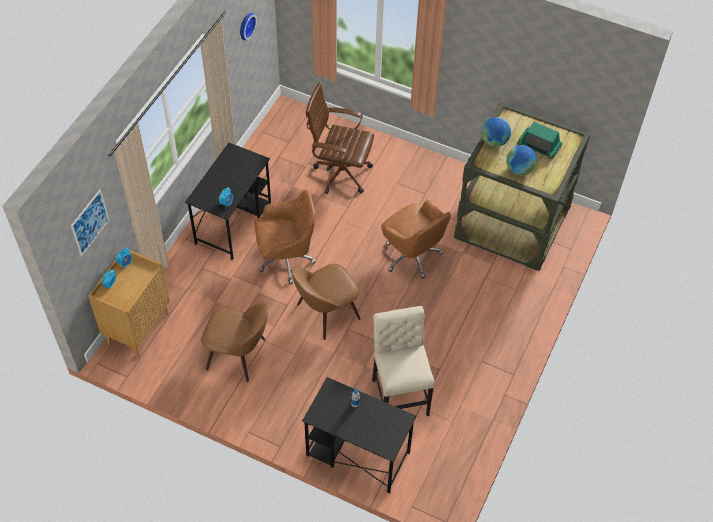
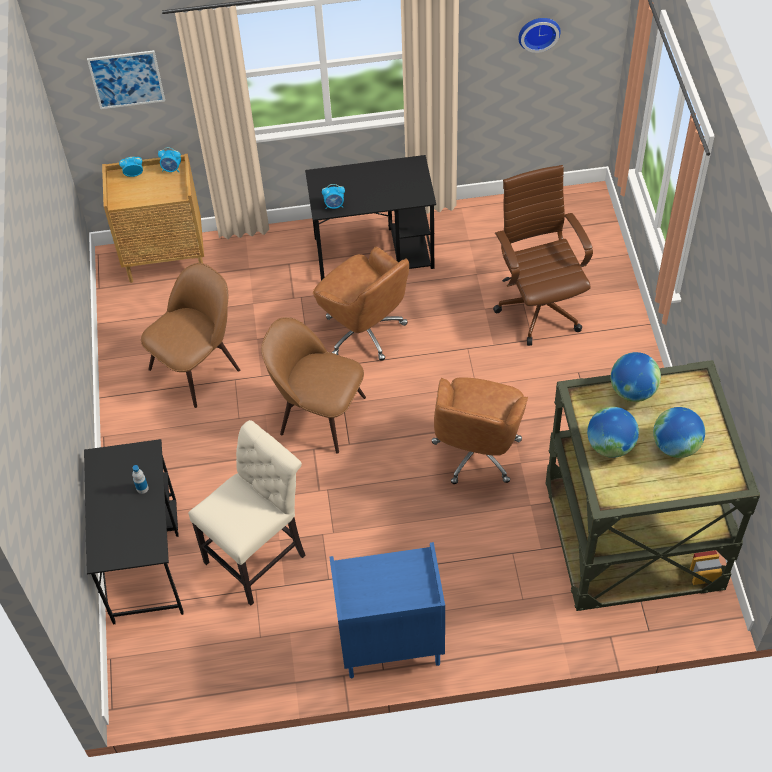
camera: 60 degrees right, 0 degrees up
brown chair [201,303,268,382] -> brown chair turned 120 degrees counterclockwise [141,263,240,408]
radio [518,122,562,159] -> globe [653,407,705,458]
none -> blue cabinet [329,542,445,678]

